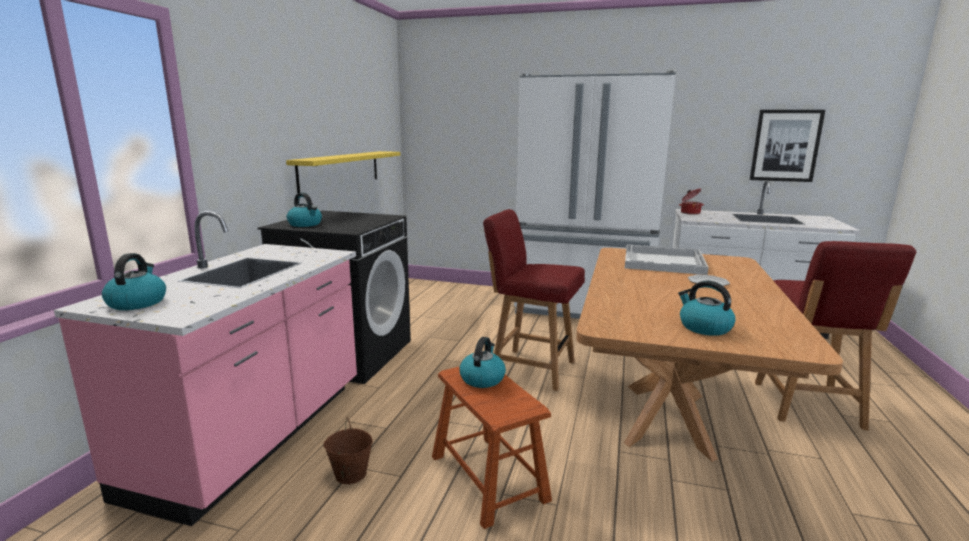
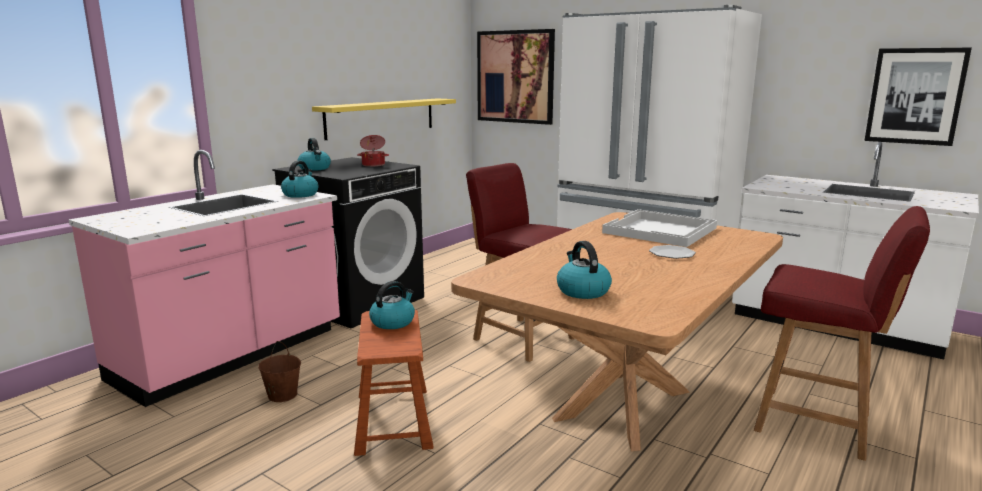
camera: 20 degrees right, 0 degrees up
kettle [102,253,166,310] -> kettle moved to [281,161,318,198]
cooking pot [679,189,704,215] -> cooking pot moved to [357,135,389,167]
red chair [755,241,916,430] -> red chair turned 90 degrees counterclockwise [754,206,930,461]
none -> picture [477,29,555,125]

